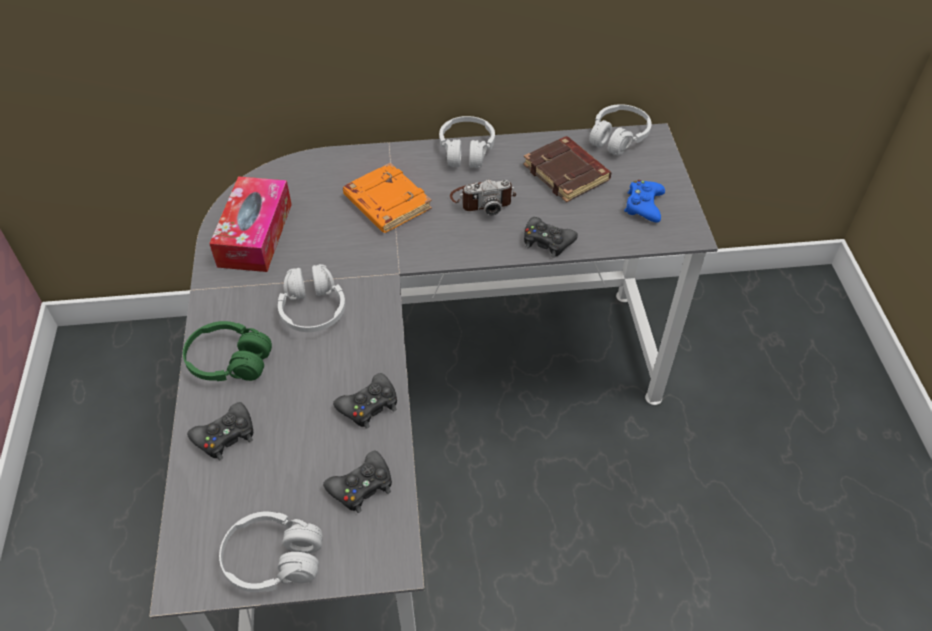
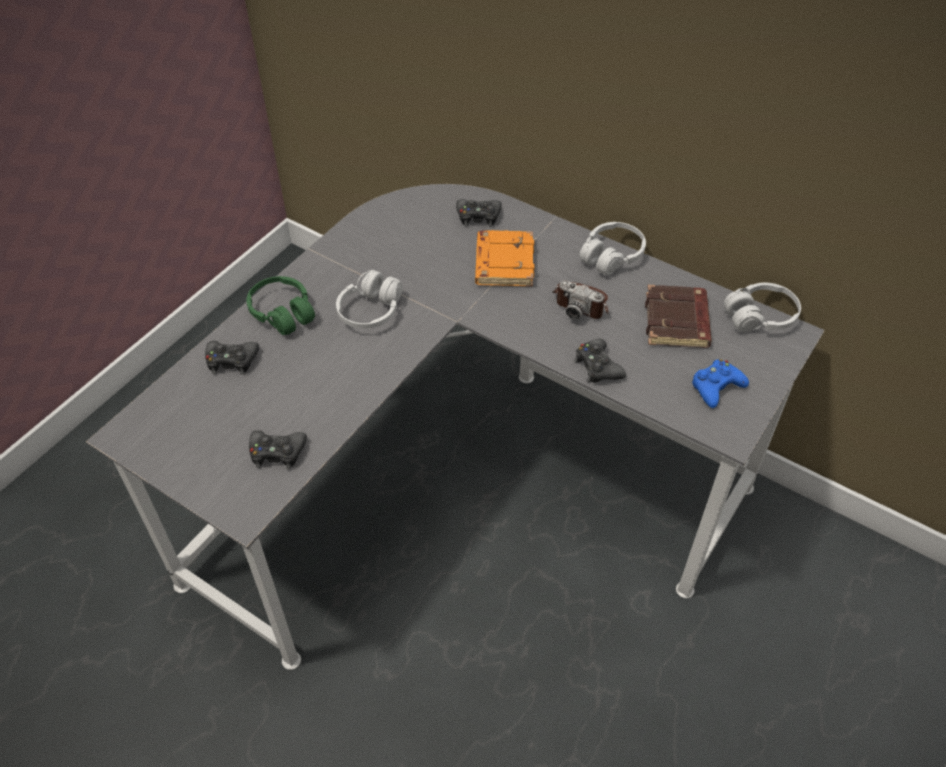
camera: 40 degrees right, 0 degrees up
tissue box [209,176,292,272] -> none
white headphones [219,512,323,592] -> none
black game controller [333,373,397,429] -> black game controller moved to [456,199,502,227]

